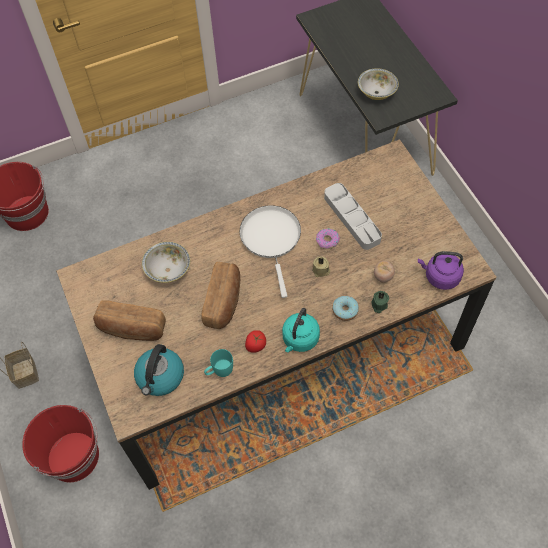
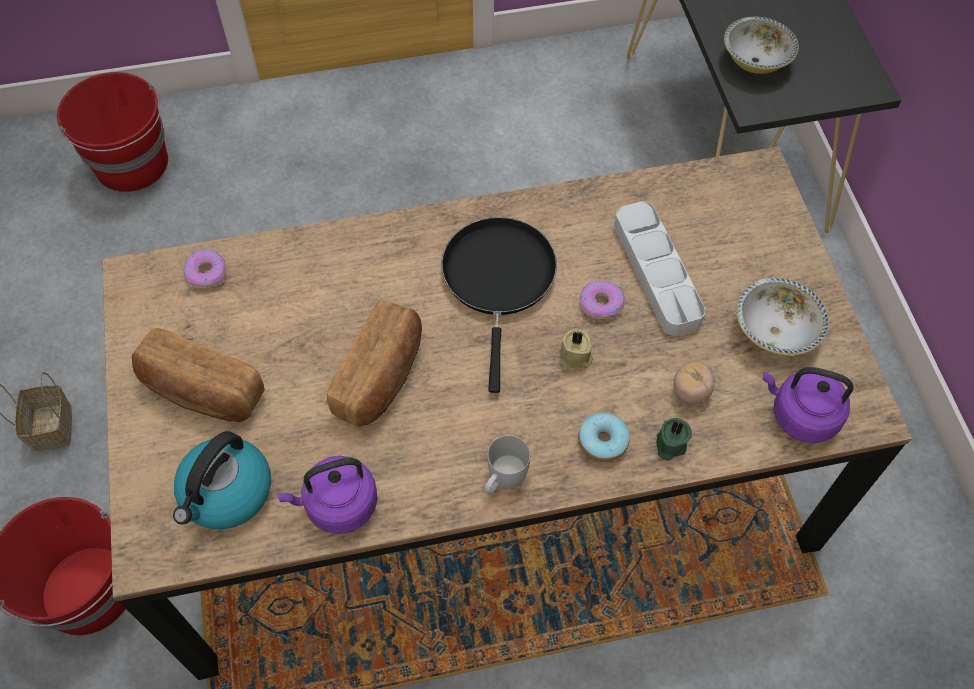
camera: 10 degrees right, 0 degrees up
bowl [142,242,190,283] -> bowl moved to [736,277,829,356]
turquoise mug [204,349,233,377] -> purple kettle [277,456,378,534]
white frying pan [239,205,301,298] -> black frying pan [441,217,557,393]
tomato [245,330,266,353] -> none
turquoise kettle [282,308,320,352] -> white mug [484,435,530,494]
none -> donut [183,249,226,289]

